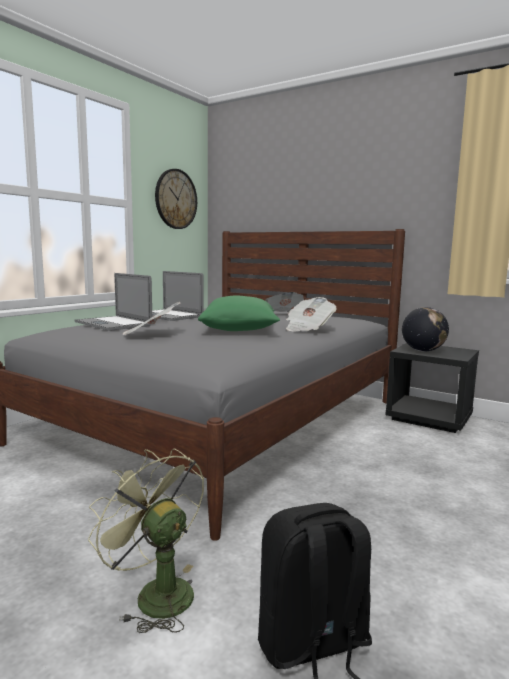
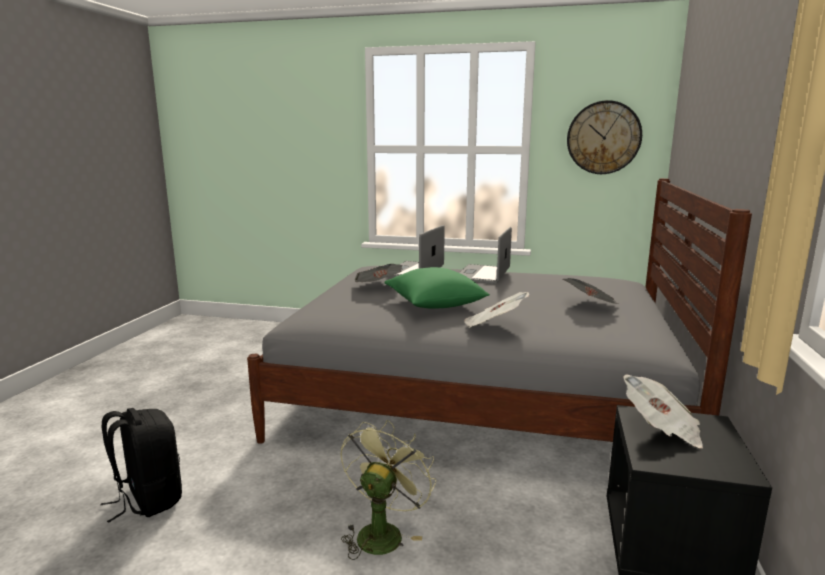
camera: 70 degrees right, 5 degrees up
green fan [88,449,204,633] -> green fan moved to [341,420,436,560]
globe [402,307,449,351] -> newspaper [623,374,703,448]

